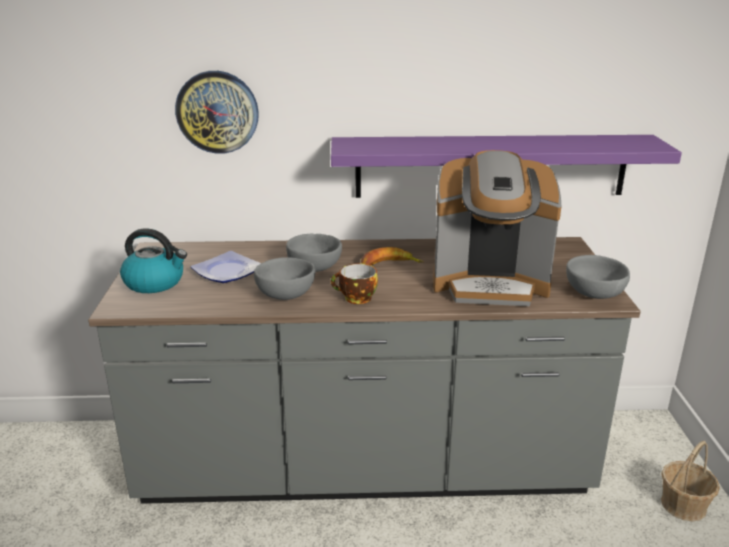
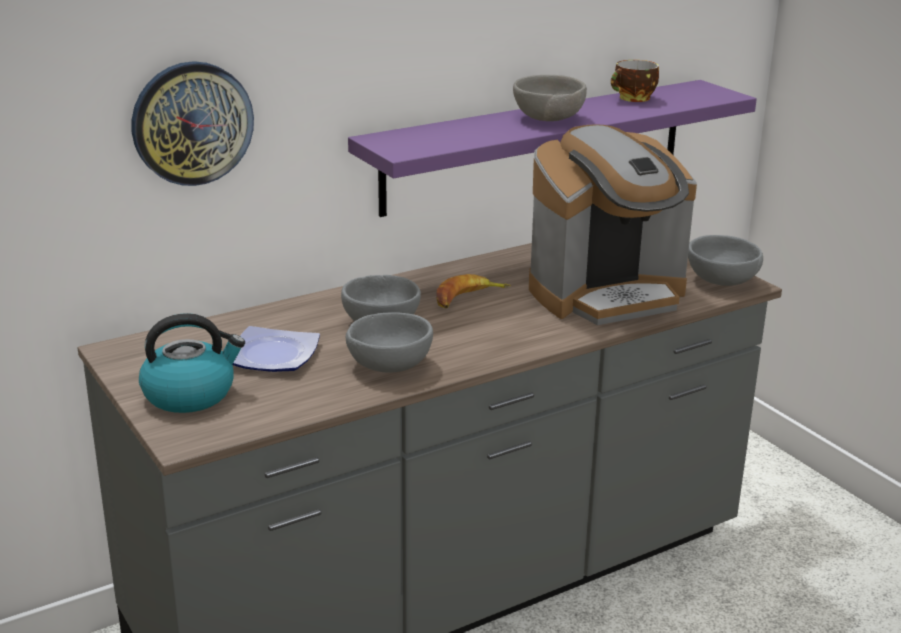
camera: 30 degrees left, 0 degrees up
cup [331,263,378,304] -> cup moved to [611,60,659,102]
basket [661,441,720,521] -> none
none -> grey bowl [513,75,587,121]

